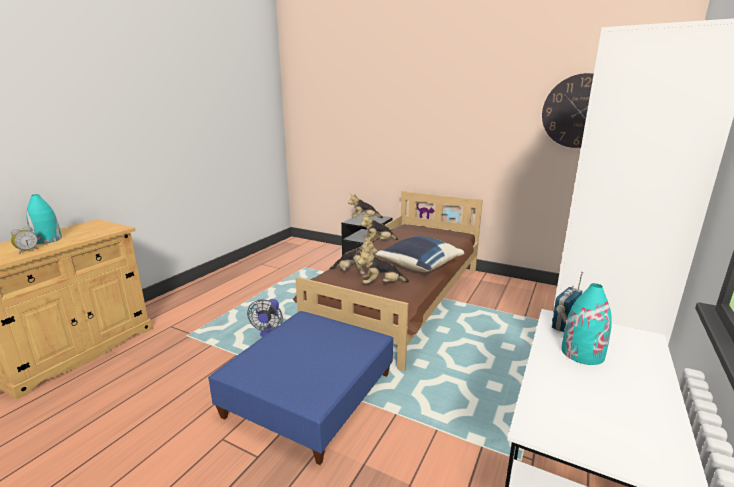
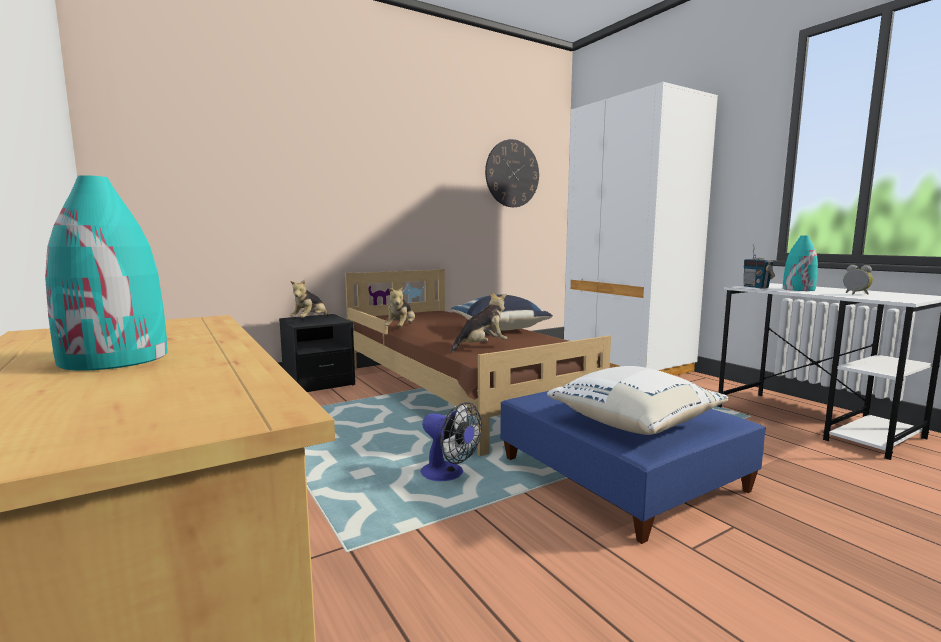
camera: 60 degrees left, 10 degrees down
alarm clock [11,226,38,254] -> alarm clock moved to [843,265,873,295]
plush toy [358,248,409,284] -> none
none -> white pillow [547,366,728,435]

